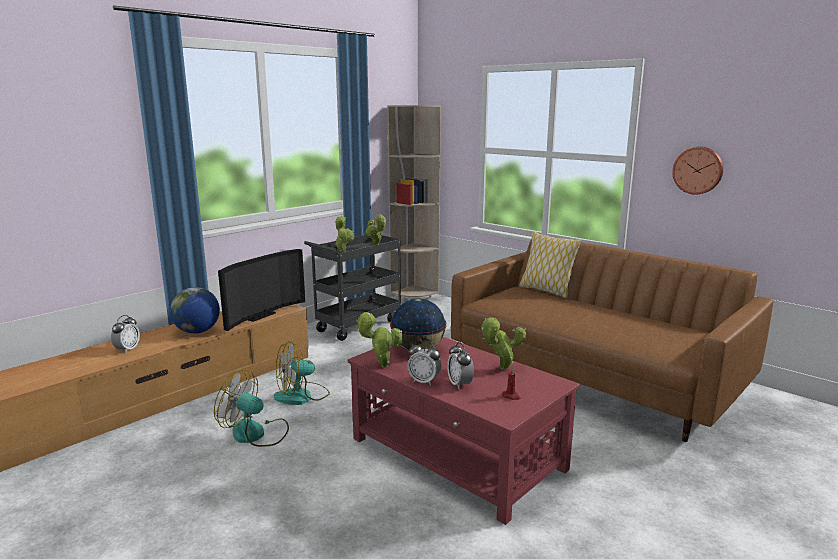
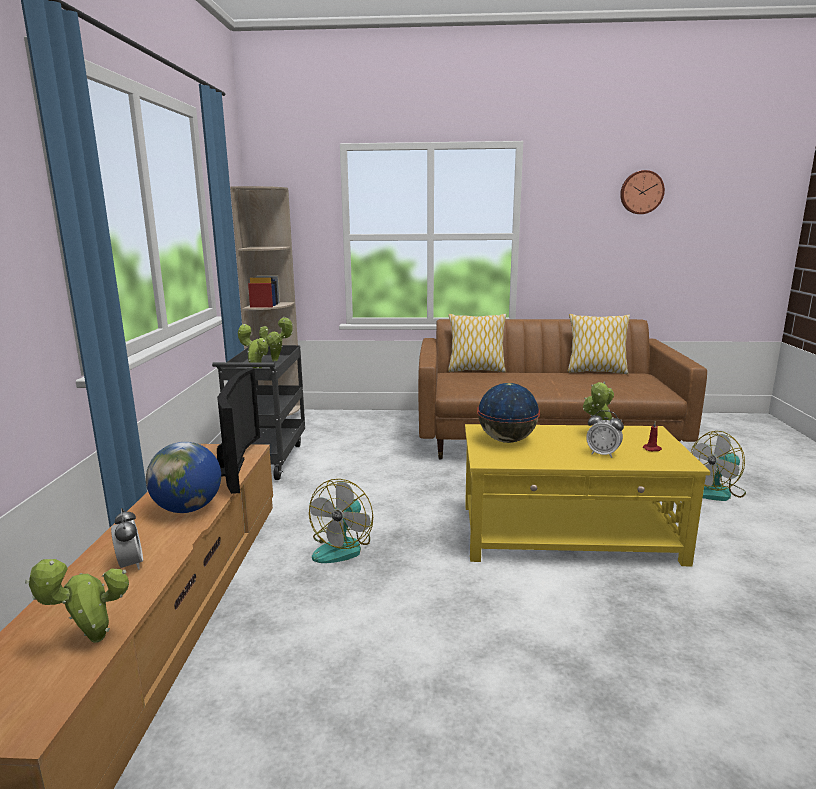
camera: 40 degrees left, 0 degrees up
fan [214,370,289,447] -> fan moved to [691,431,746,501]
red coffee table [348,337,580,525] -> yellow coffee table [465,424,710,566]
potted plant [356,312,403,368] -> potted plant moved to [25,559,129,643]
alarm clock [407,340,442,386] -> none
wall clock [672,147,723,195] -> wall clock moved to [620,170,665,214]
none -> pillow [568,314,630,374]

